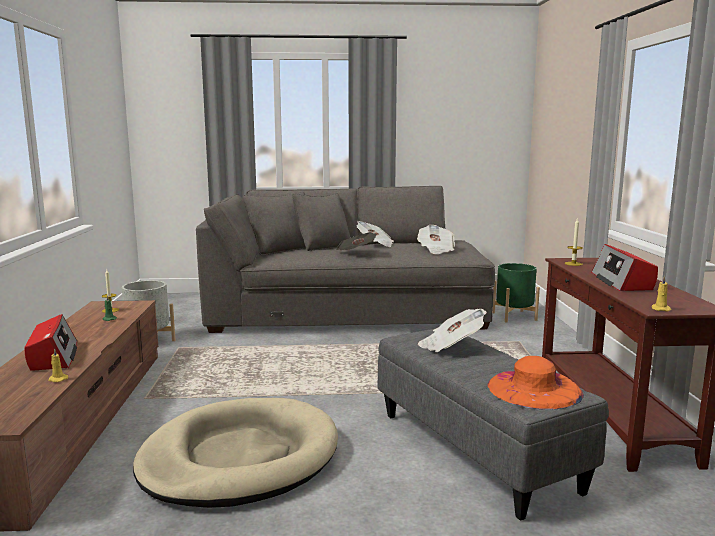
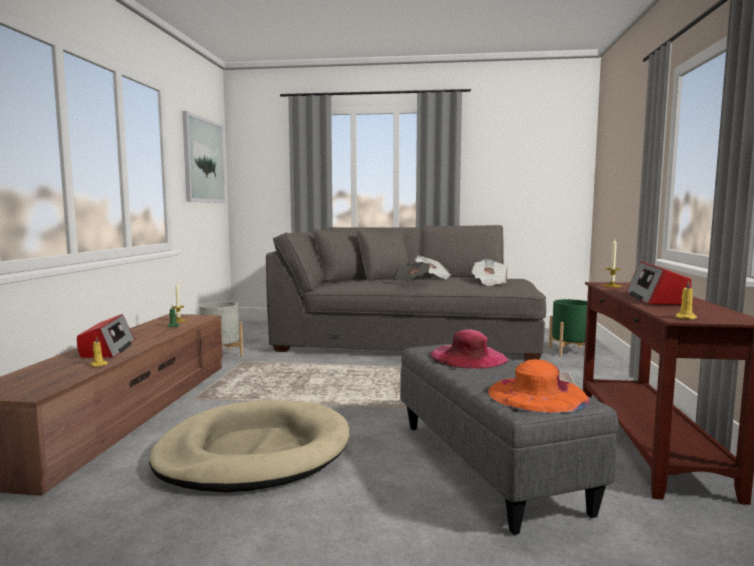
camera: 10 degrees right, 5 degrees down
newspaper [418,309,487,352] -> pink hat [430,329,508,369]
none -> picture [182,111,226,203]

